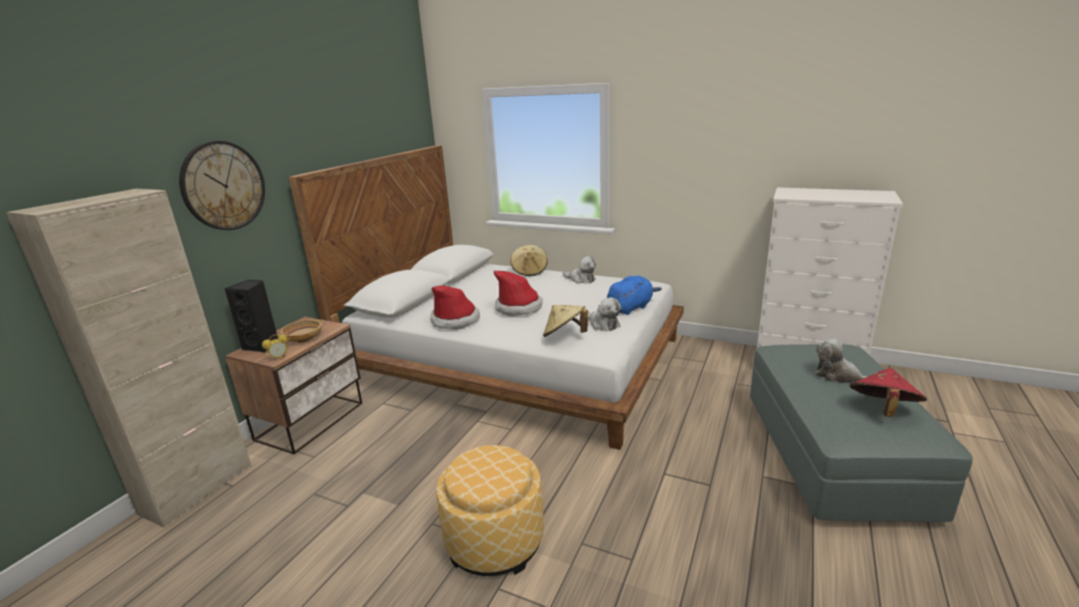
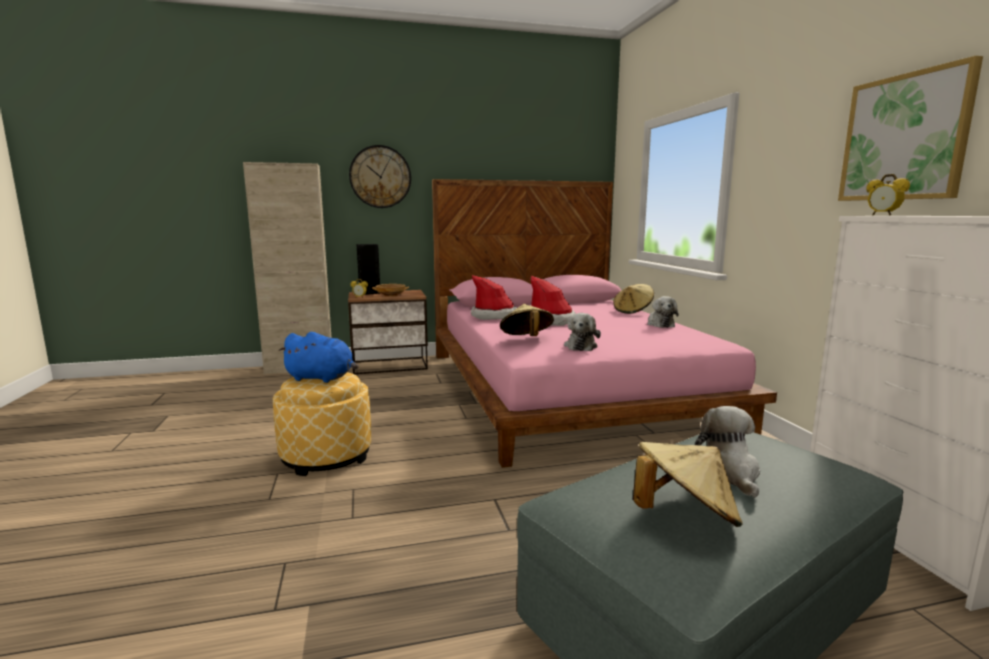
camera: 50 degrees right, 10 degrees down
white bed [289,145,684,450] -> pink bed [432,179,777,468]
blue plush toy [607,276,662,315] -> blue plush toy moved to [278,332,358,383]
red hat [850,368,927,417] -> beige hat [633,442,743,527]
none -> picture [838,56,983,201]
none -> alarm clock [866,174,910,216]

